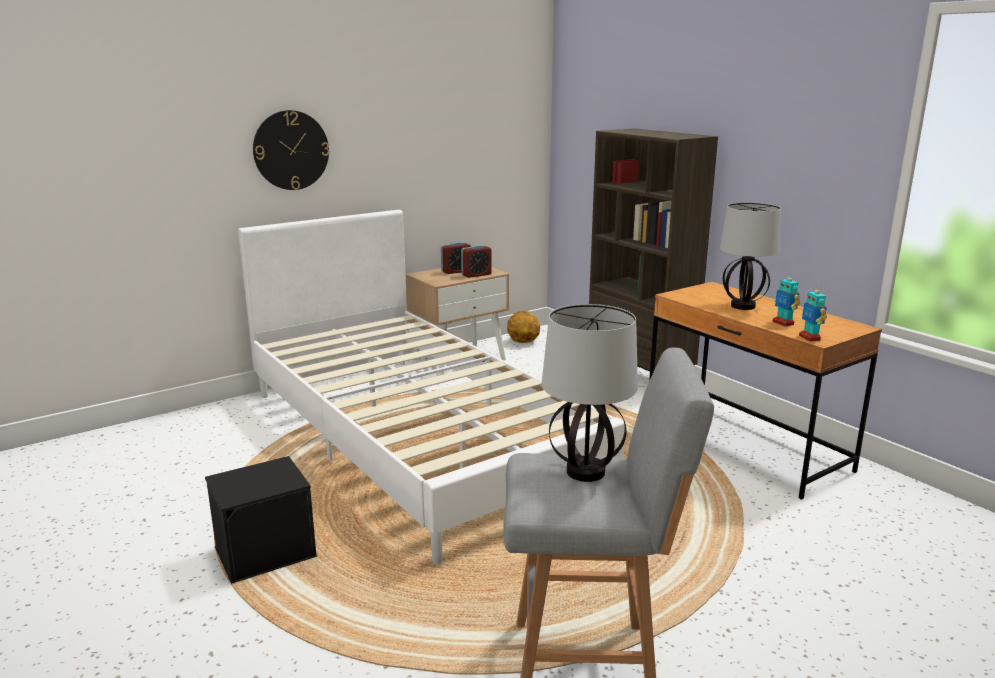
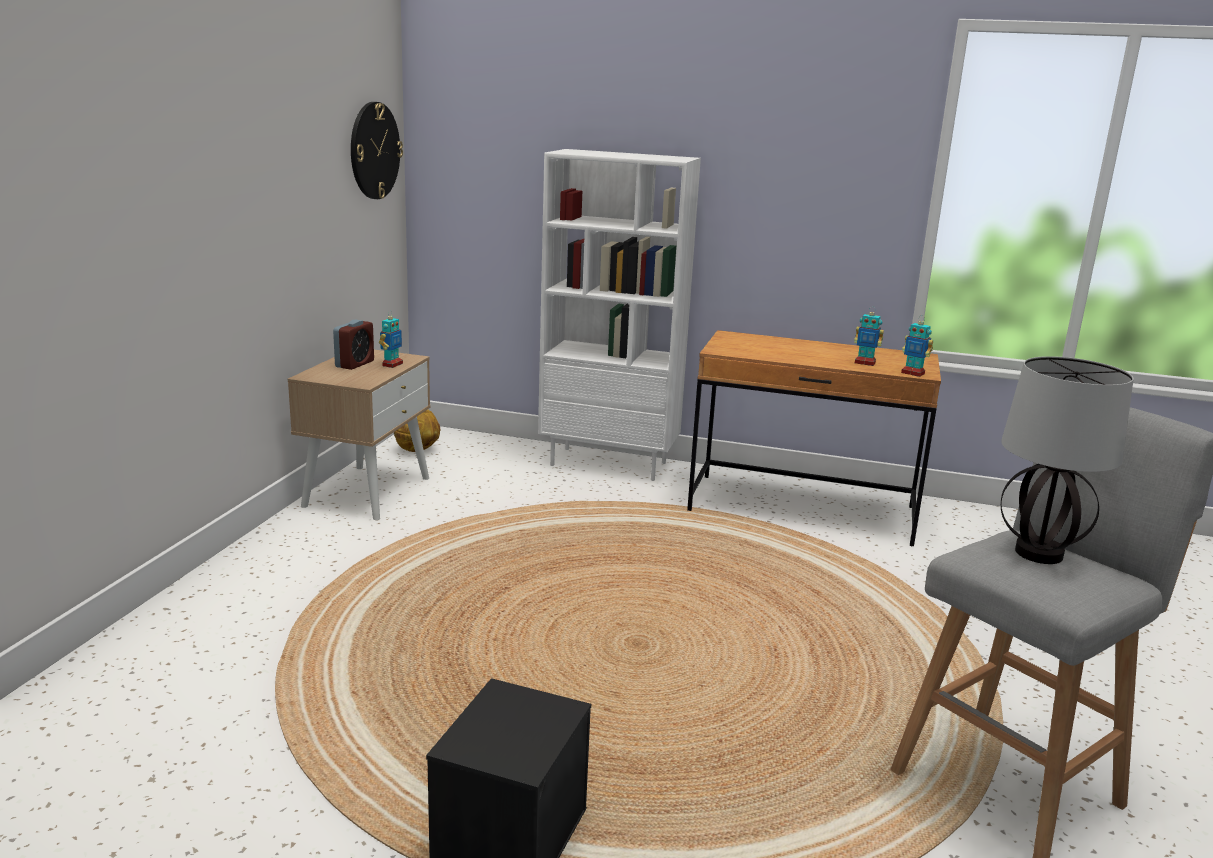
camera: 40 degrees left, 0 degrees up
white bed [238,210,625,565] -> none
wall clock [253,110,330,190] -> wall clock moved to [351,102,403,199]
alarm clock [461,244,492,278] -> toy robot [379,311,403,368]
brown bookcase [589,128,718,372] -> white bookcase [538,149,701,481]
table lamp [719,202,781,310] -> none

